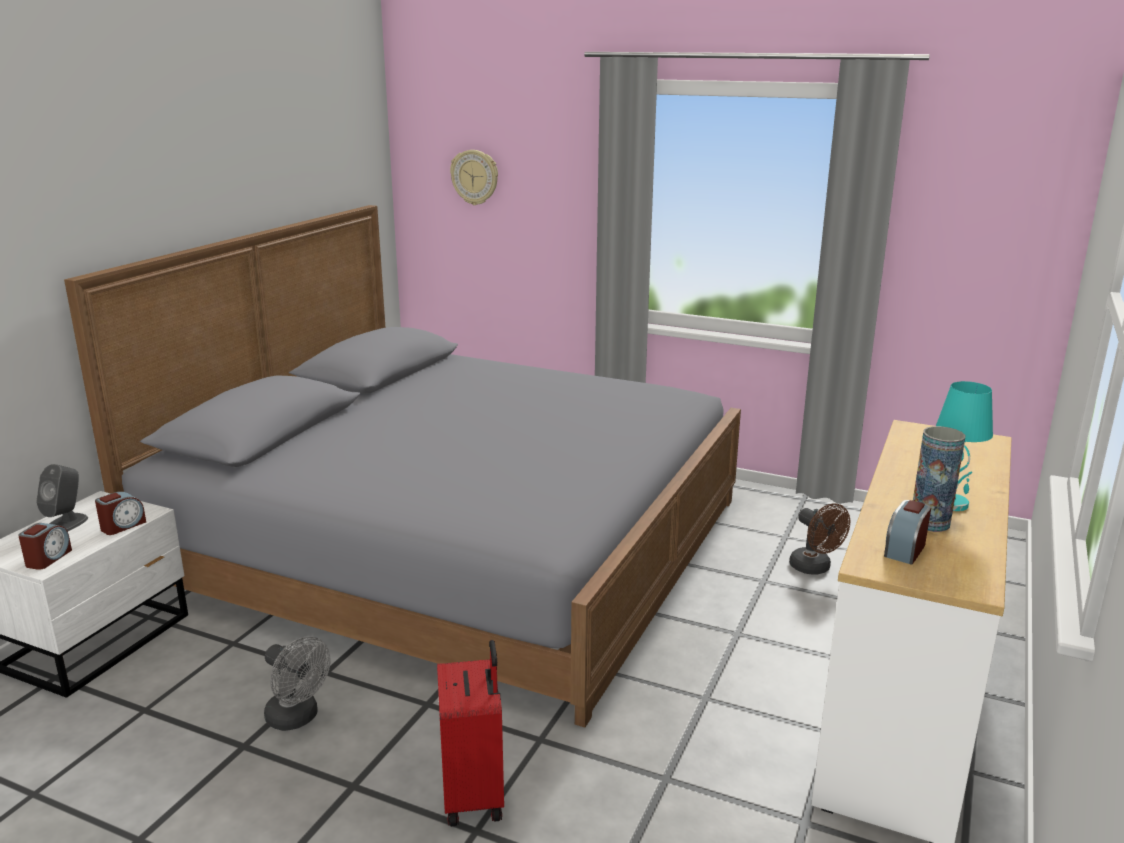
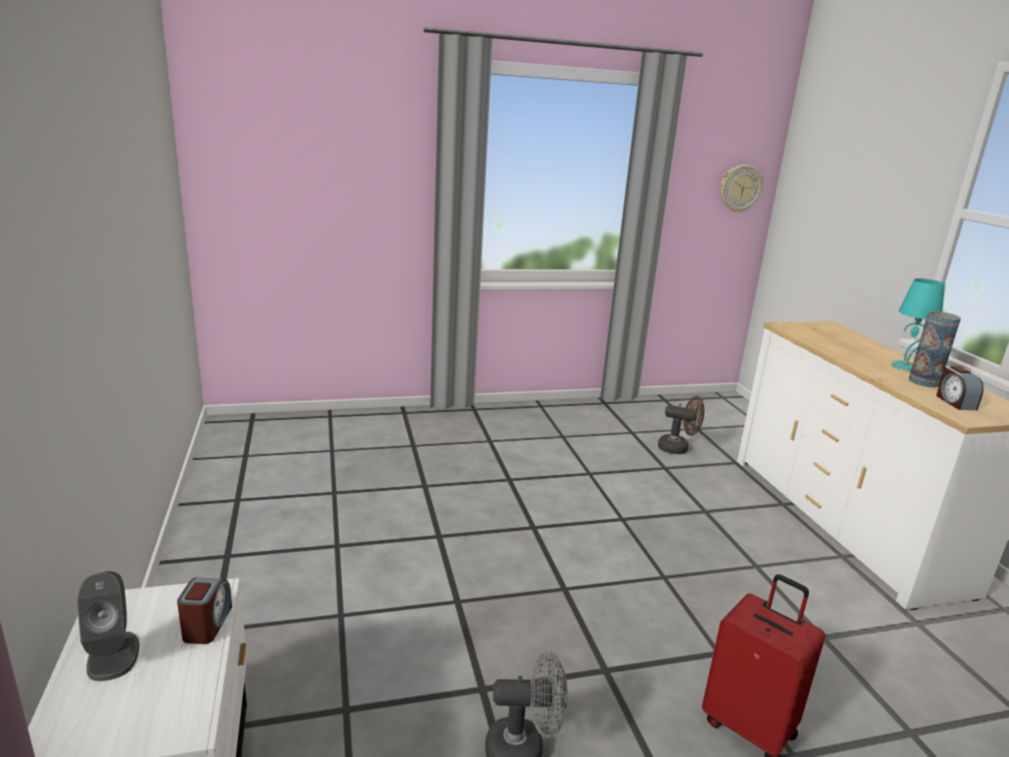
camera: 40 degrees left, 0 degrees up
alarm clock [18,523,72,570] -> none
grey bed [64,205,741,728] -> none
wall clock [450,150,498,205] -> wall clock moved to [721,165,763,213]

